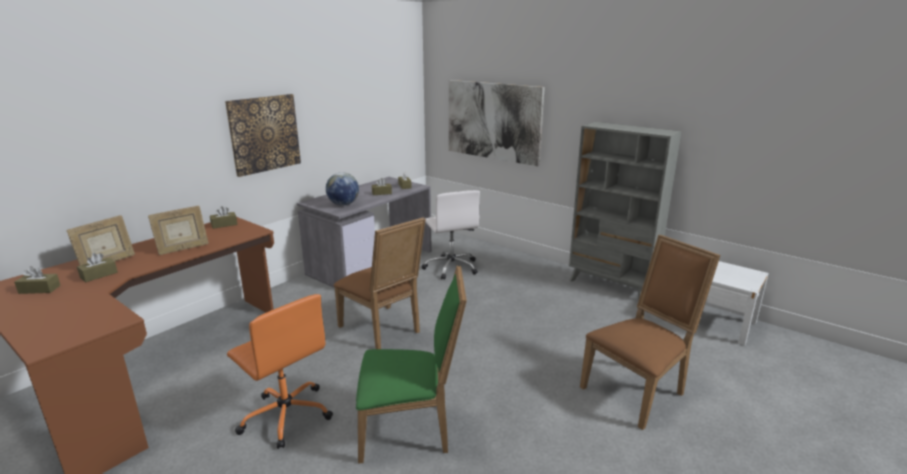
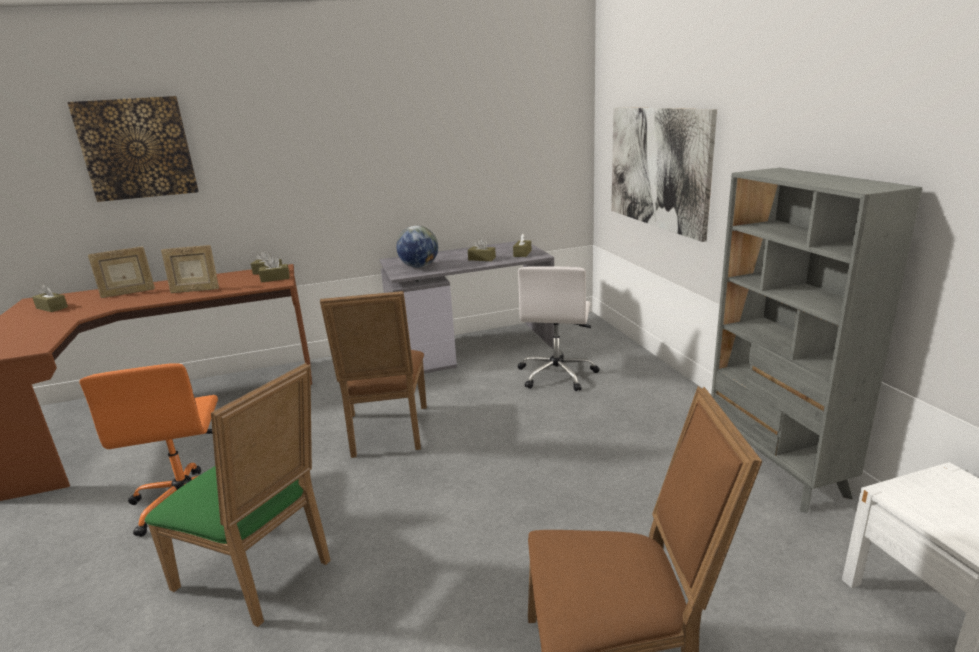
camera: 35 degrees right, 0 degrees up
brown tissue box [77,253,118,282] -> brown tissue box moved to [259,257,290,283]
picture [225,94,301,177] -> picture moved to [67,96,199,202]

